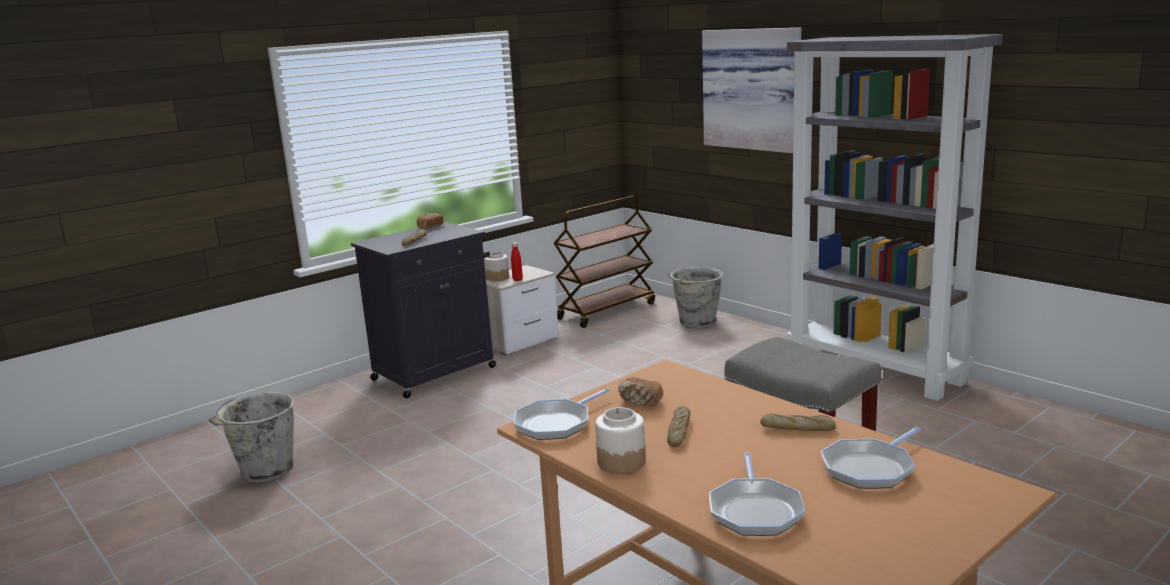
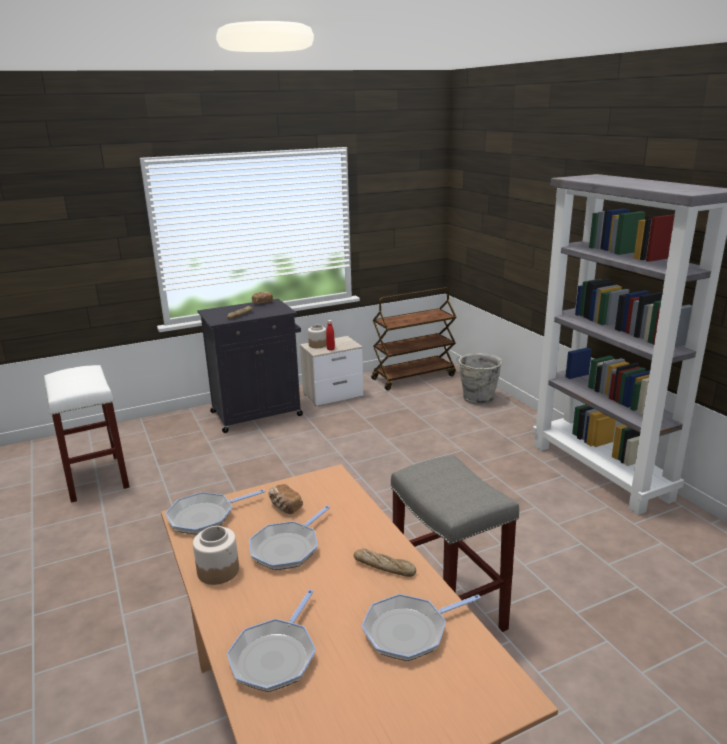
camera: 15 degrees right, 5 degrees up
grey bucket [209,392,294,483] -> white stool [44,365,129,503]
bread [667,406,690,447] -> frying pan [250,505,330,570]
picture [702,27,801,153] -> none

